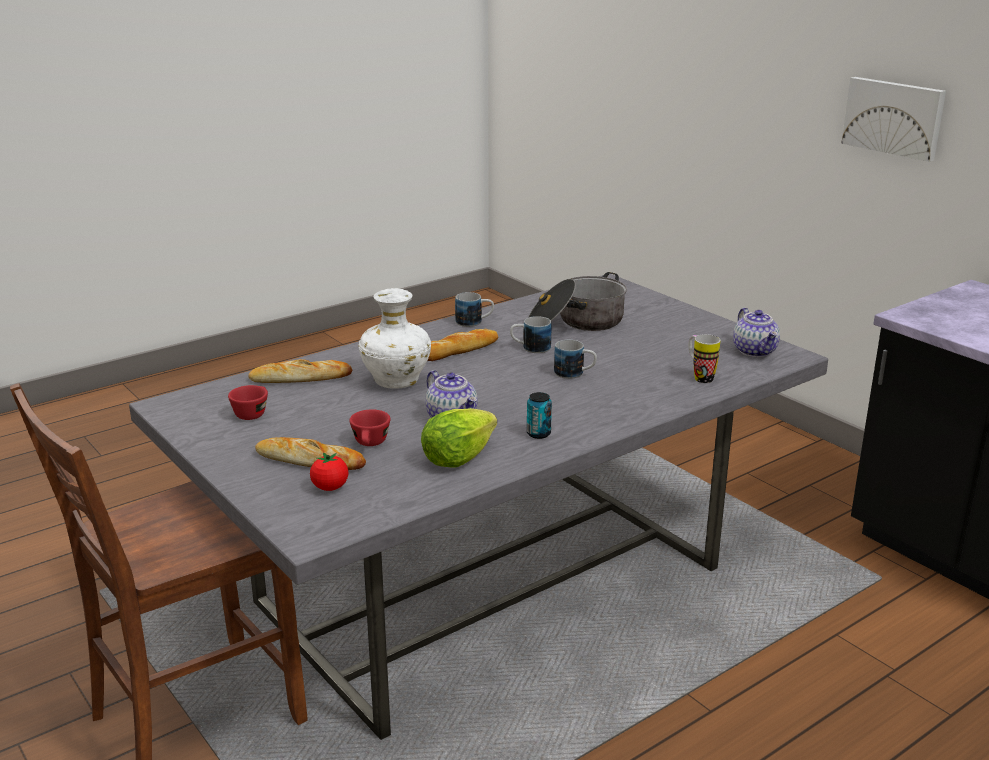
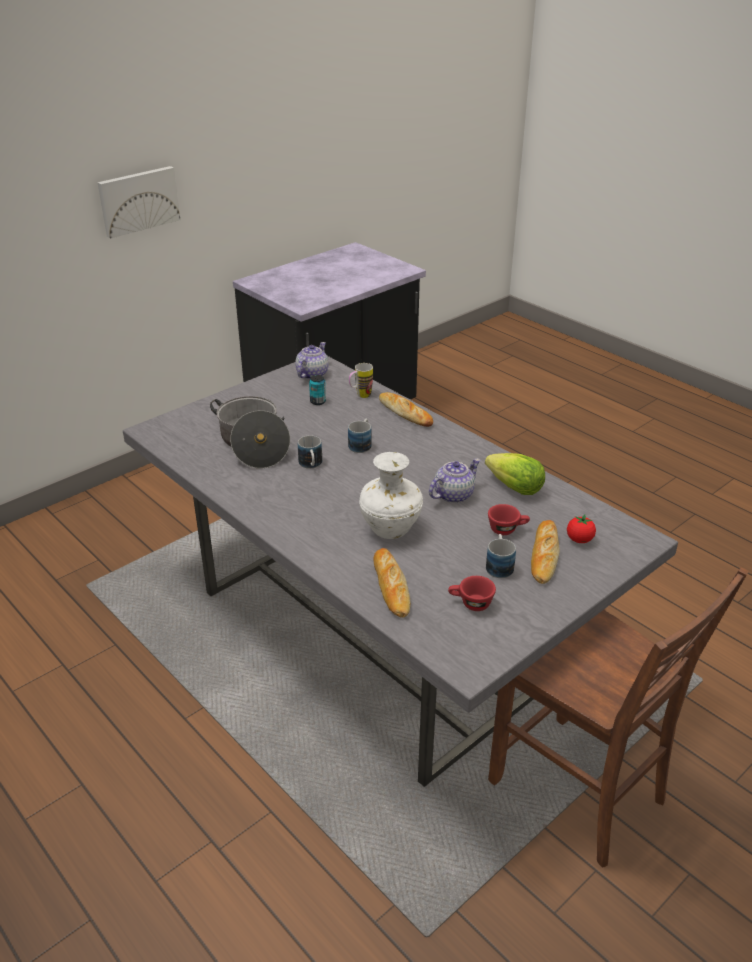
camera: 95 degrees left, 10 degrees up
bread [427,329,498,361] -> bread moved to [379,392,433,427]
mug [455,292,494,327] -> mug moved to [486,534,516,578]
can [527,392,552,439] -> can moved to [309,375,326,405]
teapot [733,308,780,357] -> teapot turned 45 degrees counterclockwise [295,342,329,380]

